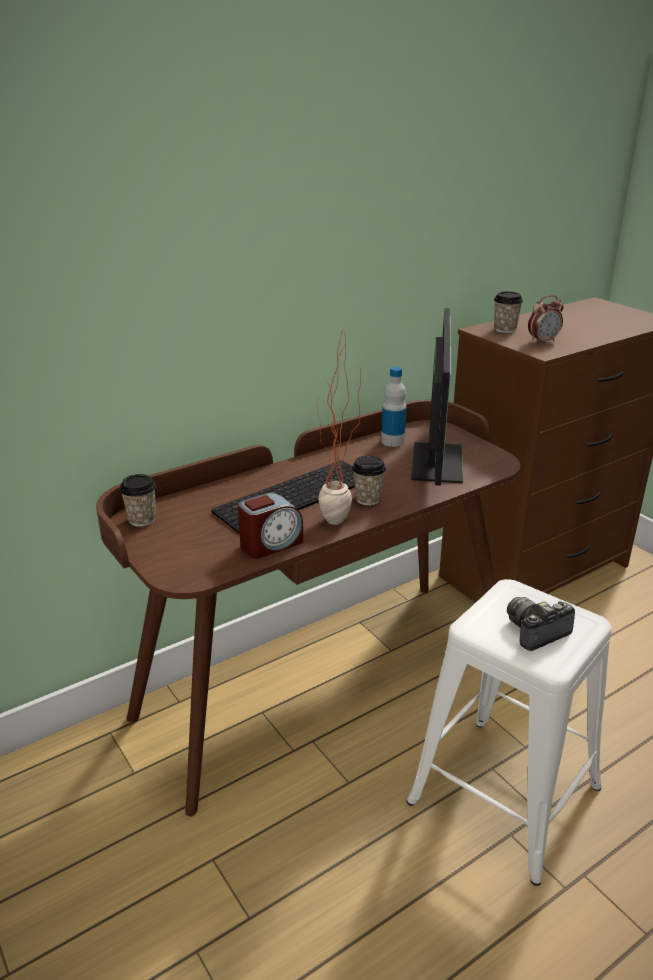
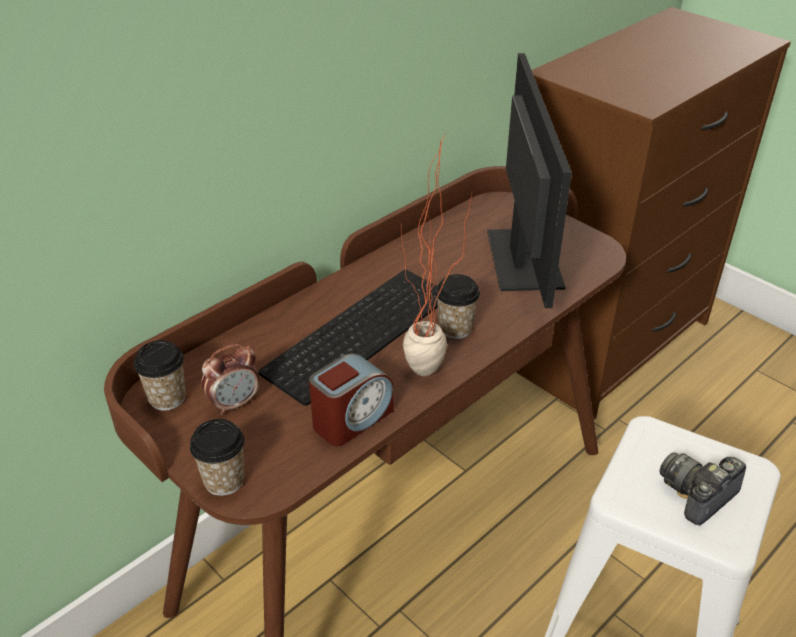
camera: 10 degrees left, 10 degrees up
bottle [381,366,406,447] -> none
cup [494,291,523,333] -> cup moved to [190,419,245,496]
alarm clock [528,295,563,344] -> alarm clock moved to [202,344,260,415]

